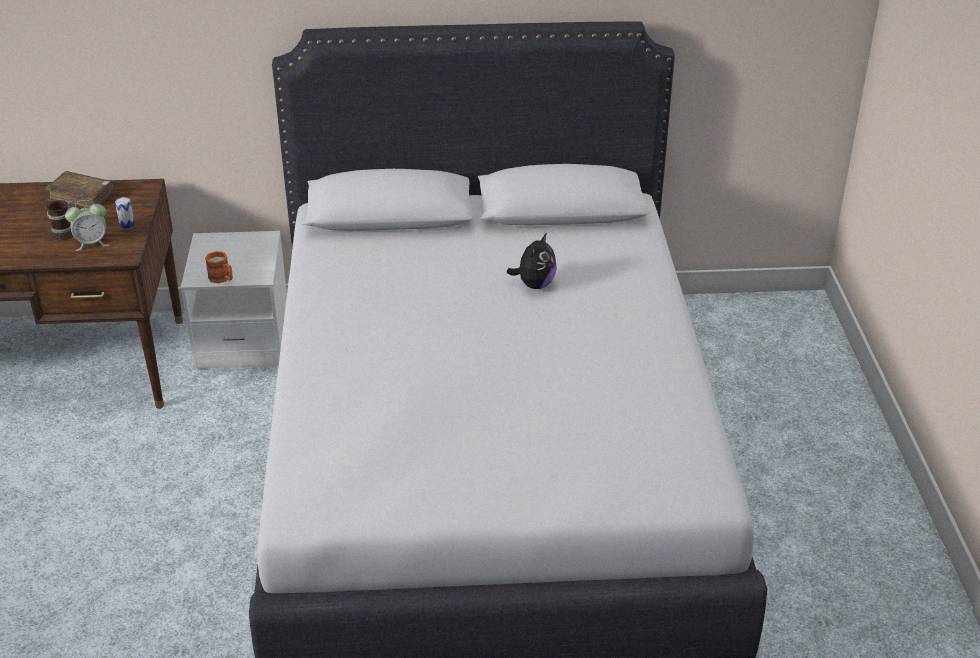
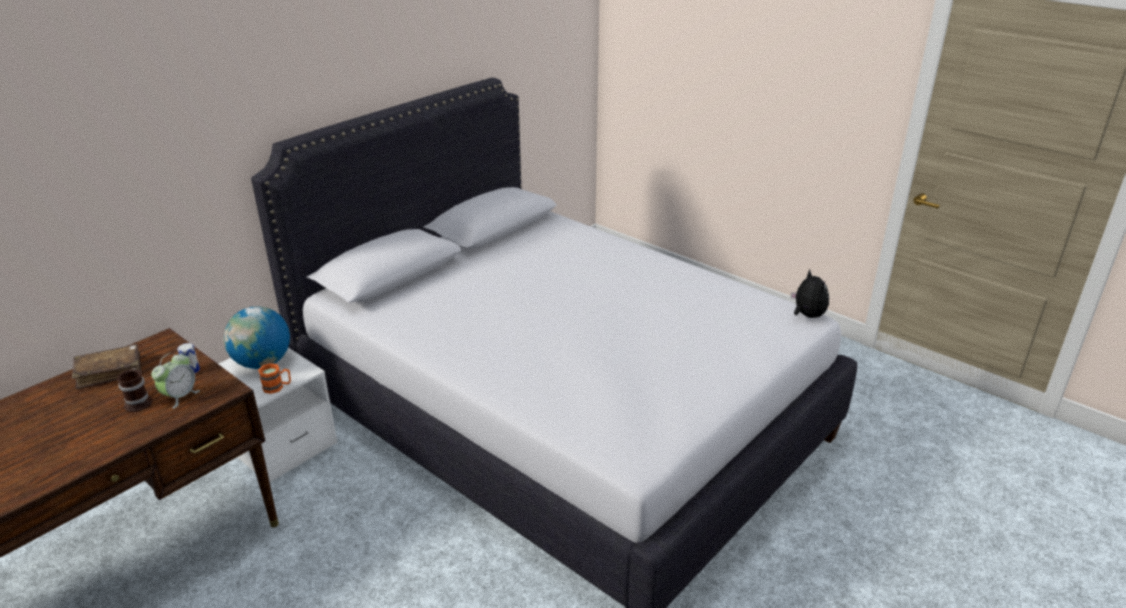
camera: 45 degrees left, 5 degrees down
plush toy [507,232,557,289] -> plush toy moved to [791,270,829,318]
none -> globe [224,306,290,369]

